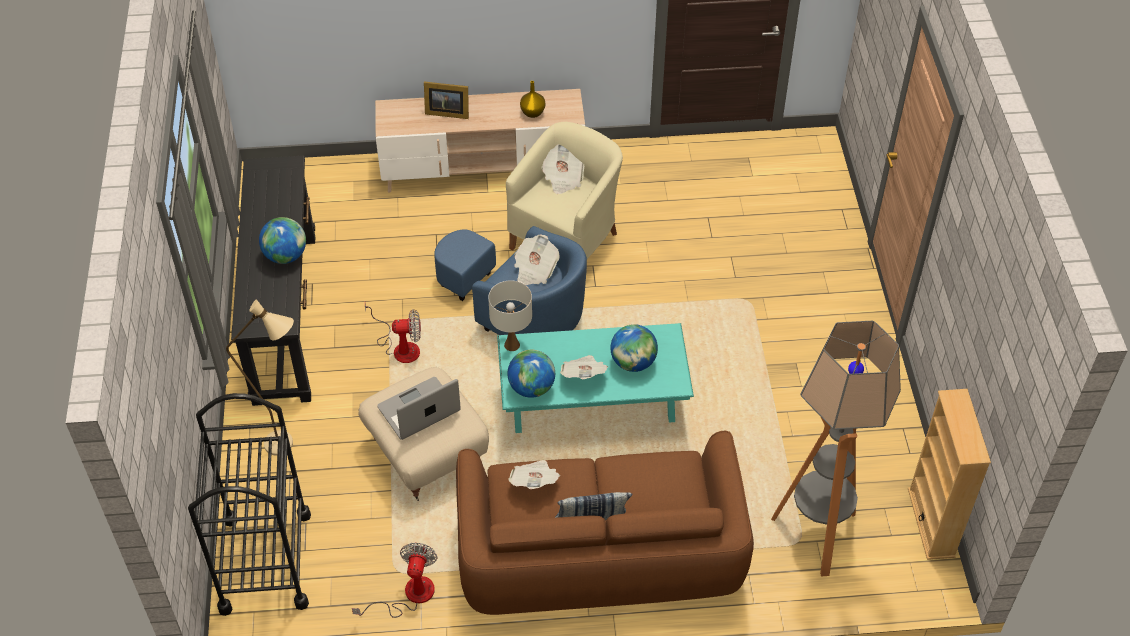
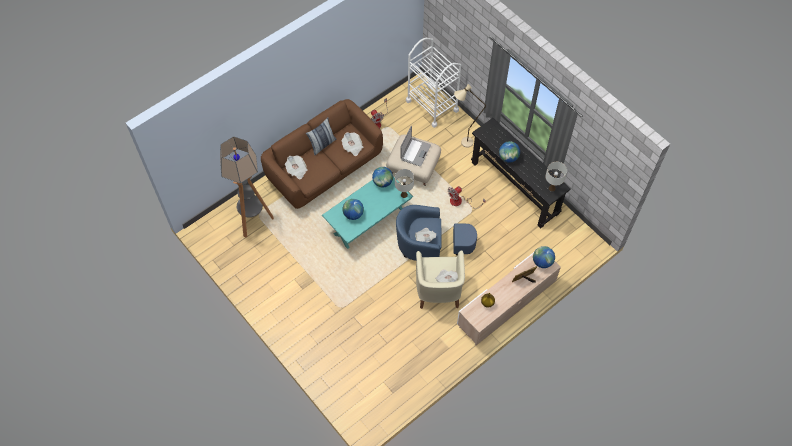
camera: 145 degrees right, 10 degrees up
black cart [188,393,311,616] -> white cart [406,38,461,128]
newspaper [560,355,608,379] -> newspaper moved to [285,155,308,179]
beige bookcase [908,389,991,560] -> none
none -> globe [533,246,555,268]
none -> white table lamp [545,162,567,192]

